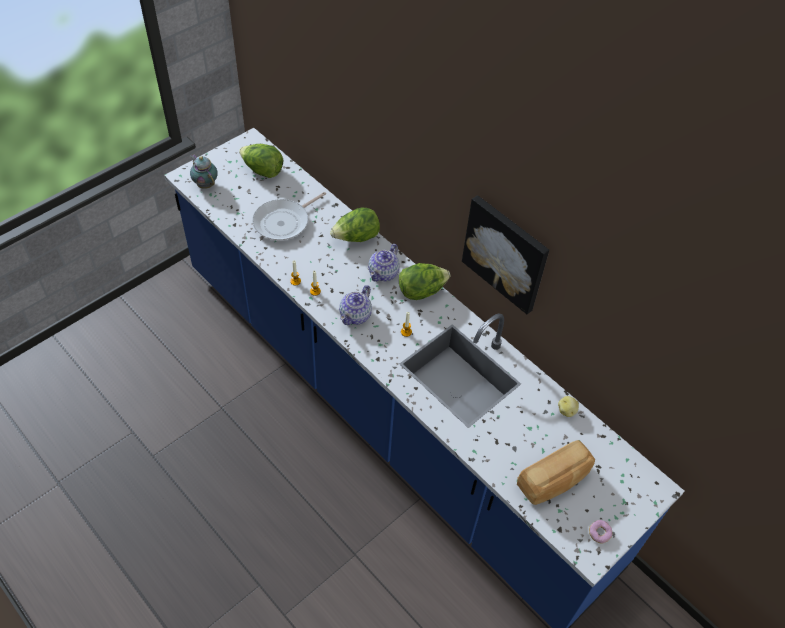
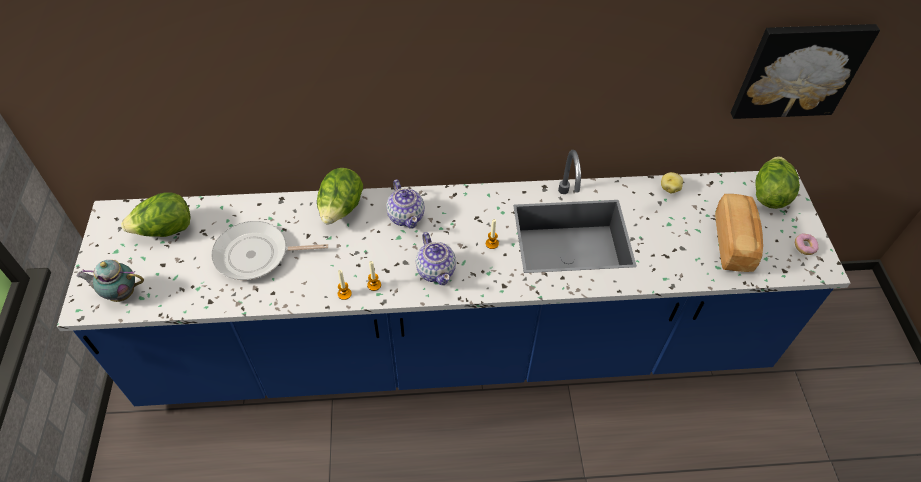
camera: 50 degrees left, 0 degrees up
frying pan [253,192,326,240] -> frying pan turned 90 degrees clockwise [212,221,328,280]
lettuce [399,263,450,300] -> lettuce moved to [755,156,800,209]
picture [462,195,549,314] -> picture moved to [731,24,880,119]

